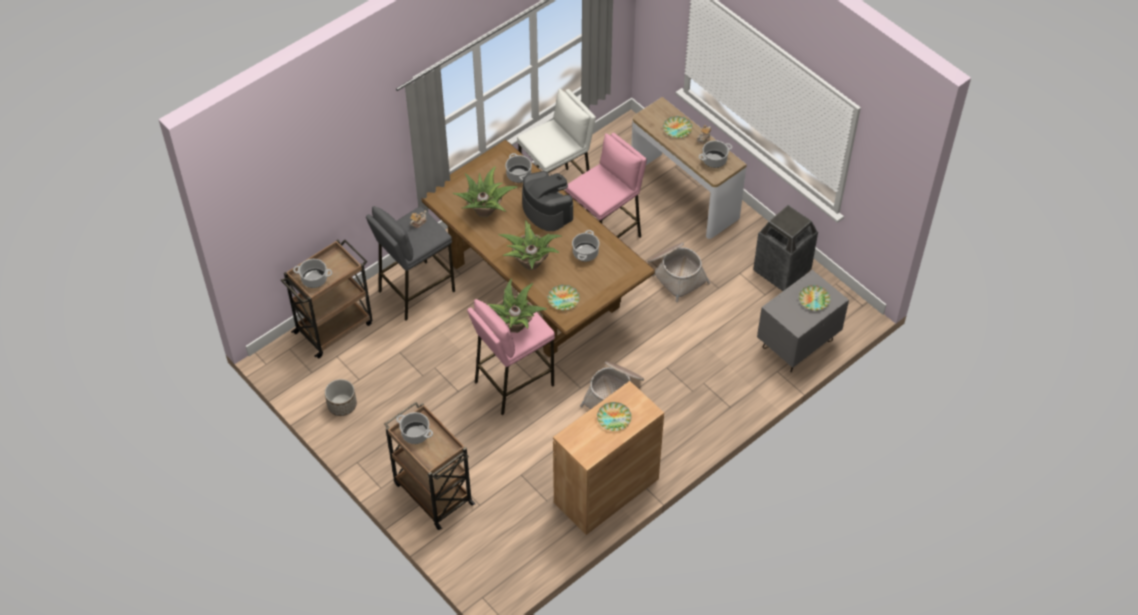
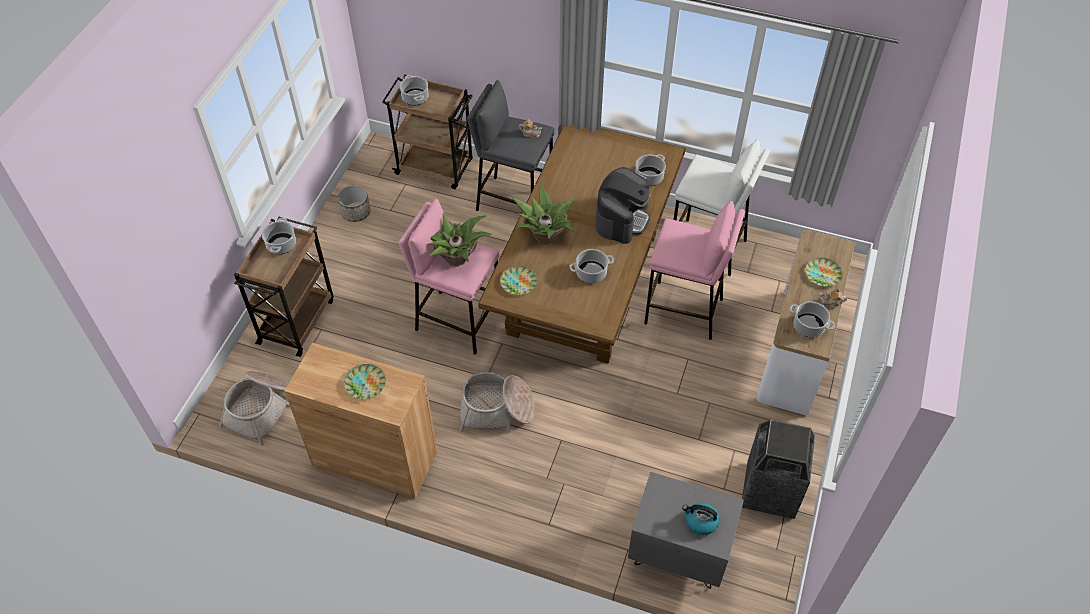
camera: 60 degrees right, 0 degrees up
potted plant [453,166,518,218] -> none
basket [647,242,710,303] -> basket moved to [219,371,290,446]
plate [799,285,830,311] -> kettle [682,503,720,535]

